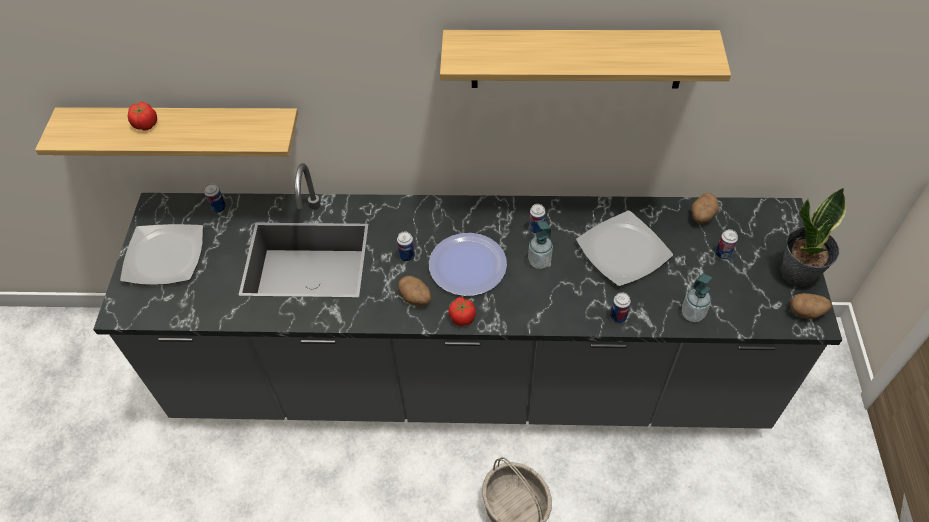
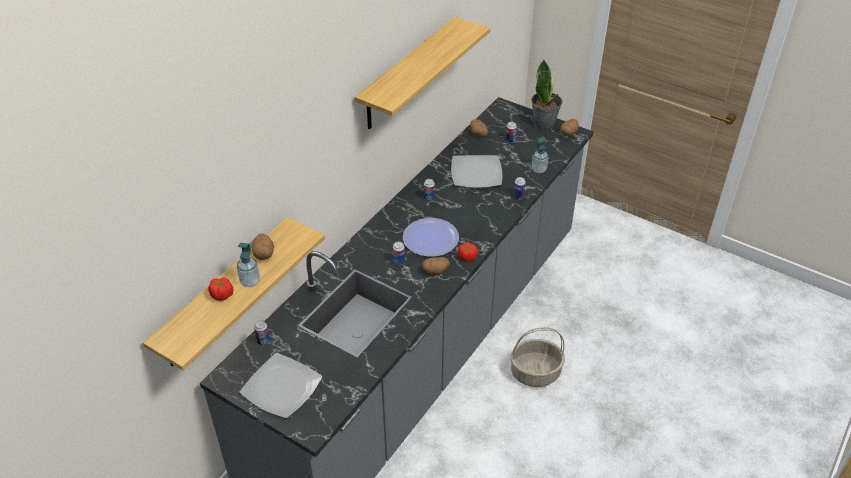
camera: 60 degrees left, 10 degrees down
soap dispenser [528,221,553,269] -> soap dispenser moved to [237,243,260,287]
none -> potato [252,234,274,260]

